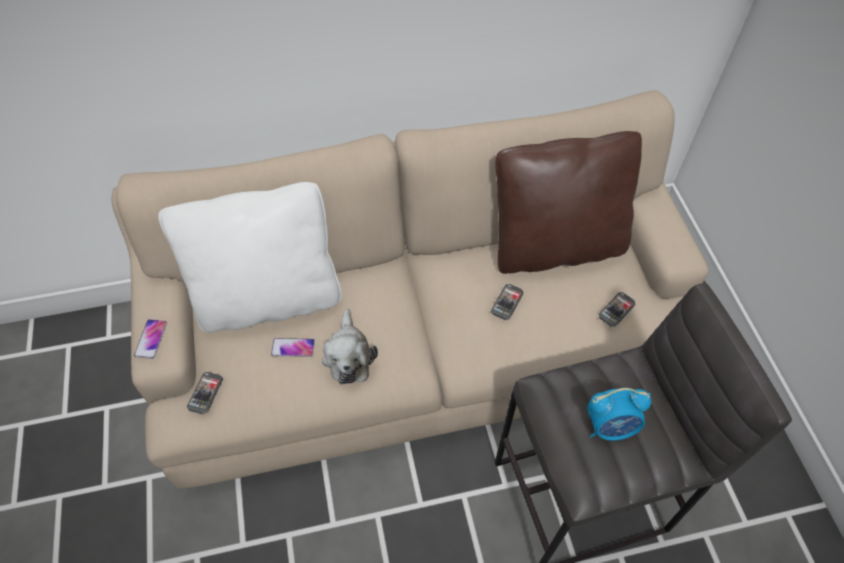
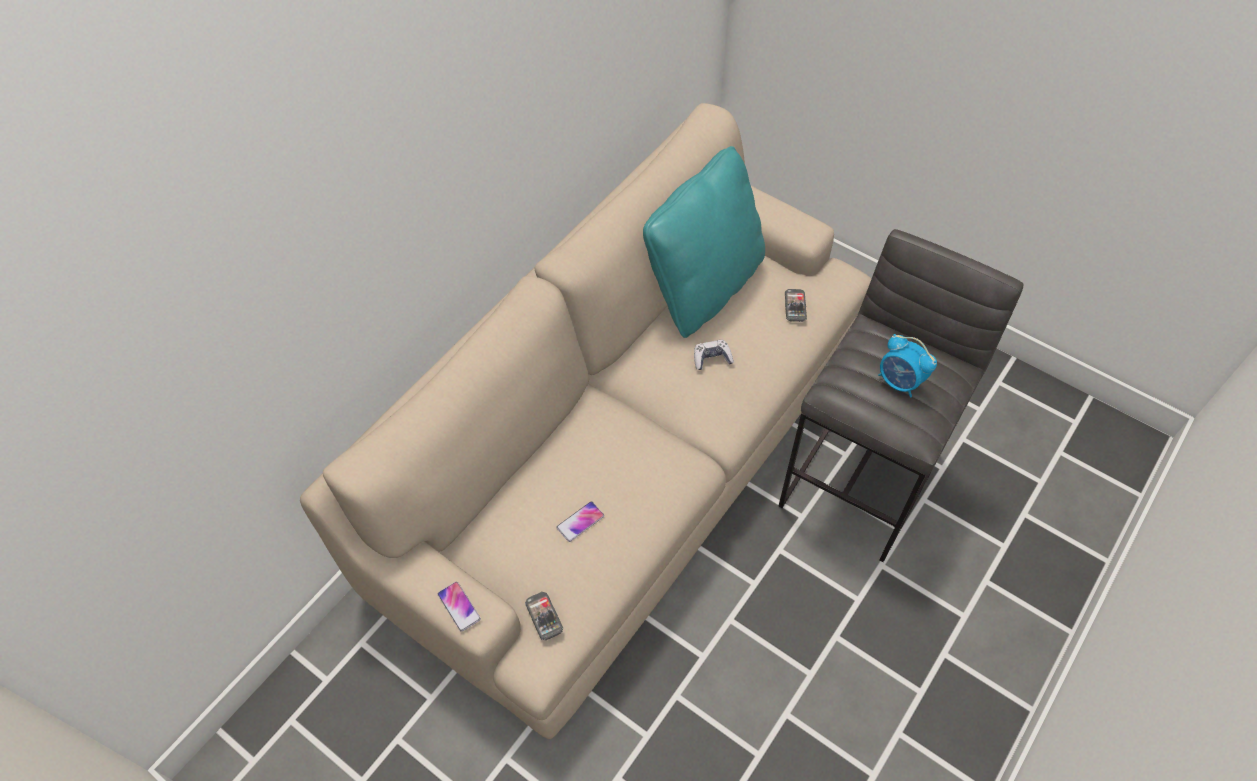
camera: 40 degrees left, 0 degrees up
white pillow [158,182,342,332] -> none
plush toy [322,309,378,384] -> none
phone [491,284,524,320] -> game controller [694,340,734,370]
brown pillow [495,131,642,274] -> turquoise pillow [643,146,765,338]
alarm clock [587,388,651,441] -> alarm clock turned 90 degrees clockwise [878,334,937,398]

